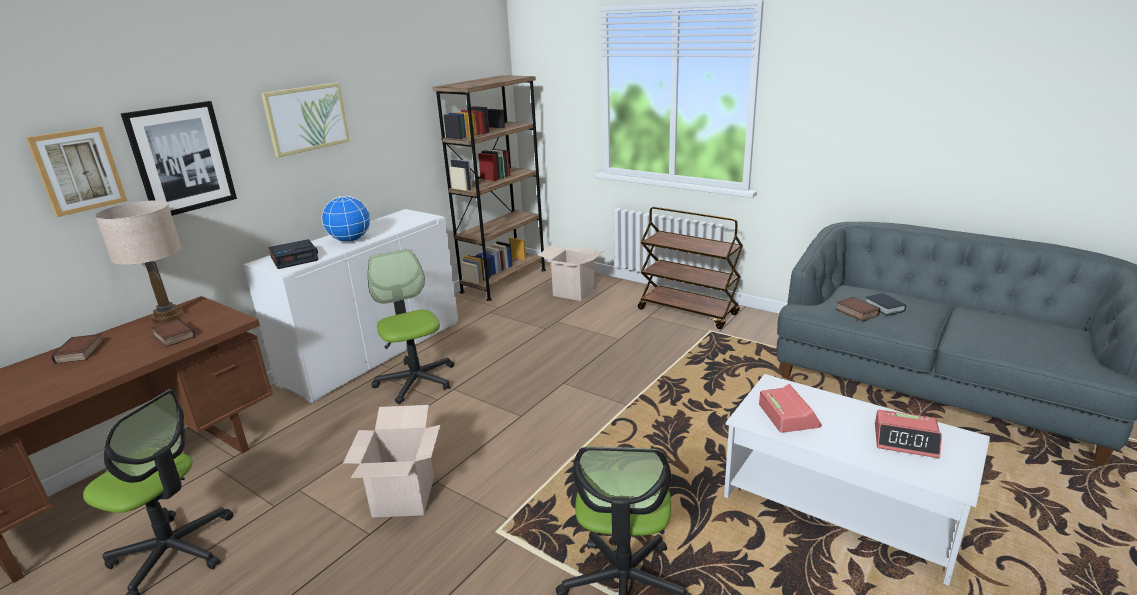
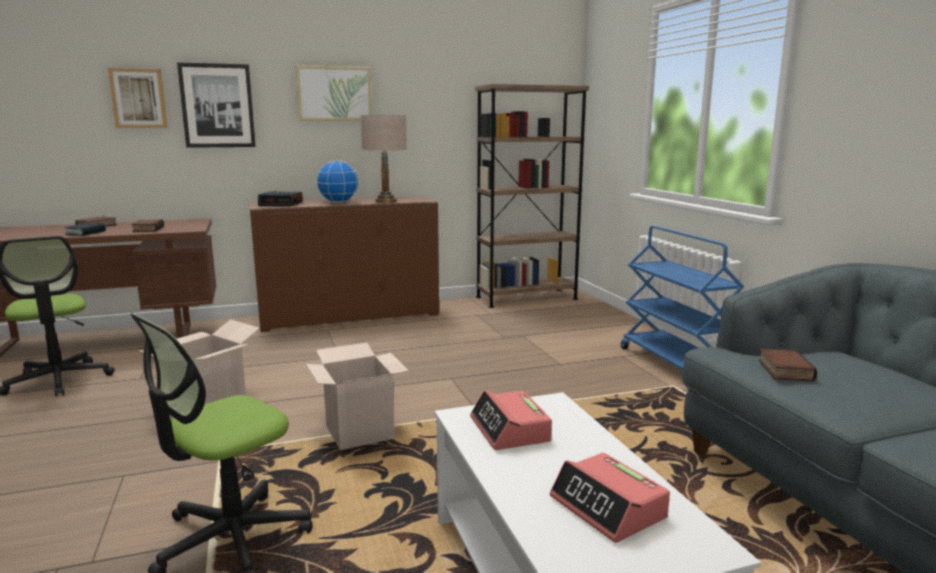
camera: 35 degrees right, 10 degrees down
beige table lamp [95,200,184,323] -> beige table lamp moved to [360,115,407,203]
white cabinet [243,209,458,403] -> brown cabinet [250,196,439,332]
office chair [368,249,454,404] -> none
cardboard box [538,245,606,301] -> cardboard box moved to [306,343,409,450]
brown cart [638,207,743,329] -> blue cart [621,226,744,374]
alarm clock [759,384,822,433] -> alarm clock turned 135 degrees clockwise [470,390,552,450]
book [866,293,906,316] -> book moved to [64,223,106,236]

